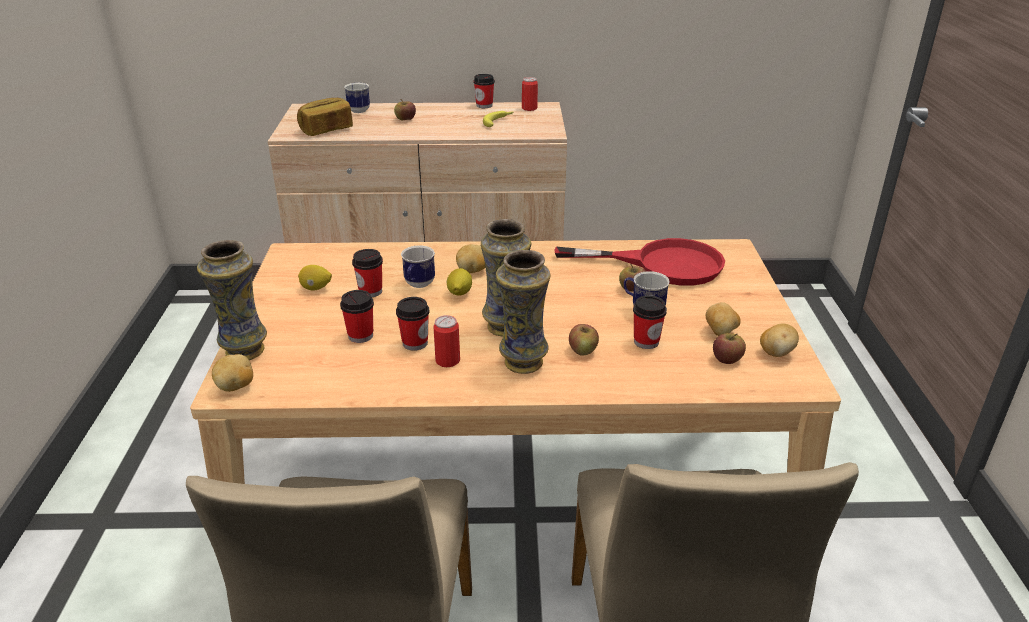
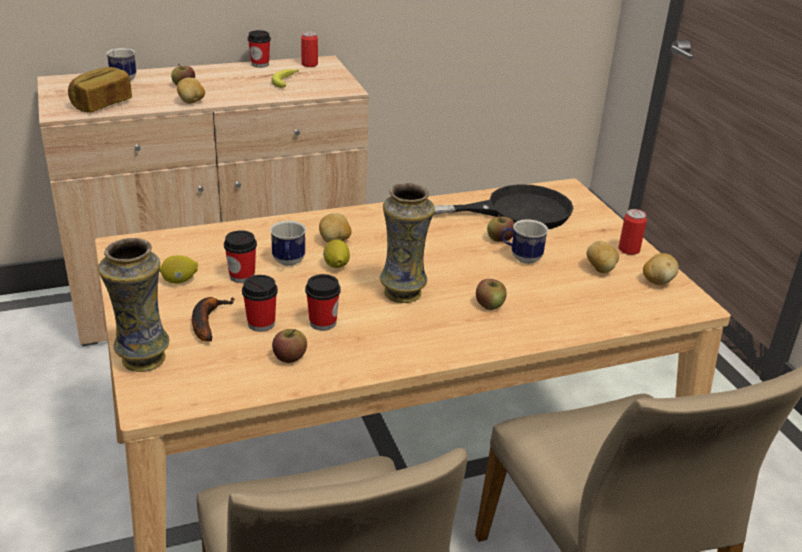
camera: 20 degrees left, 0 degrees up
potato [212,354,253,392] -> potato moved to [177,77,205,104]
can [433,315,460,367] -> can moved to [618,209,647,255]
vase [496,250,551,374] -> none
red frying pan [555,238,725,286] -> black frying pan [433,184,573,229]
cup [633,295,667,349] -> none
apple [713,333,746,364] -> apple moved to [272,329,307,363]
none -> banana [192,297,235,341]

